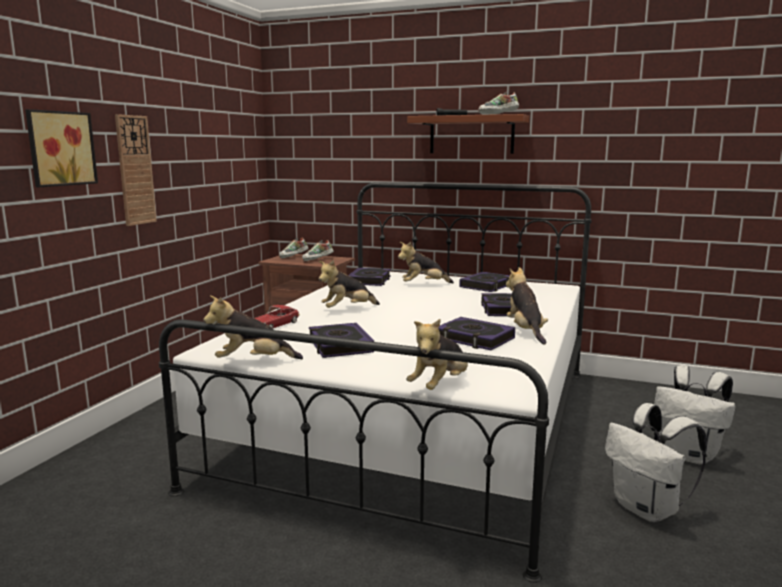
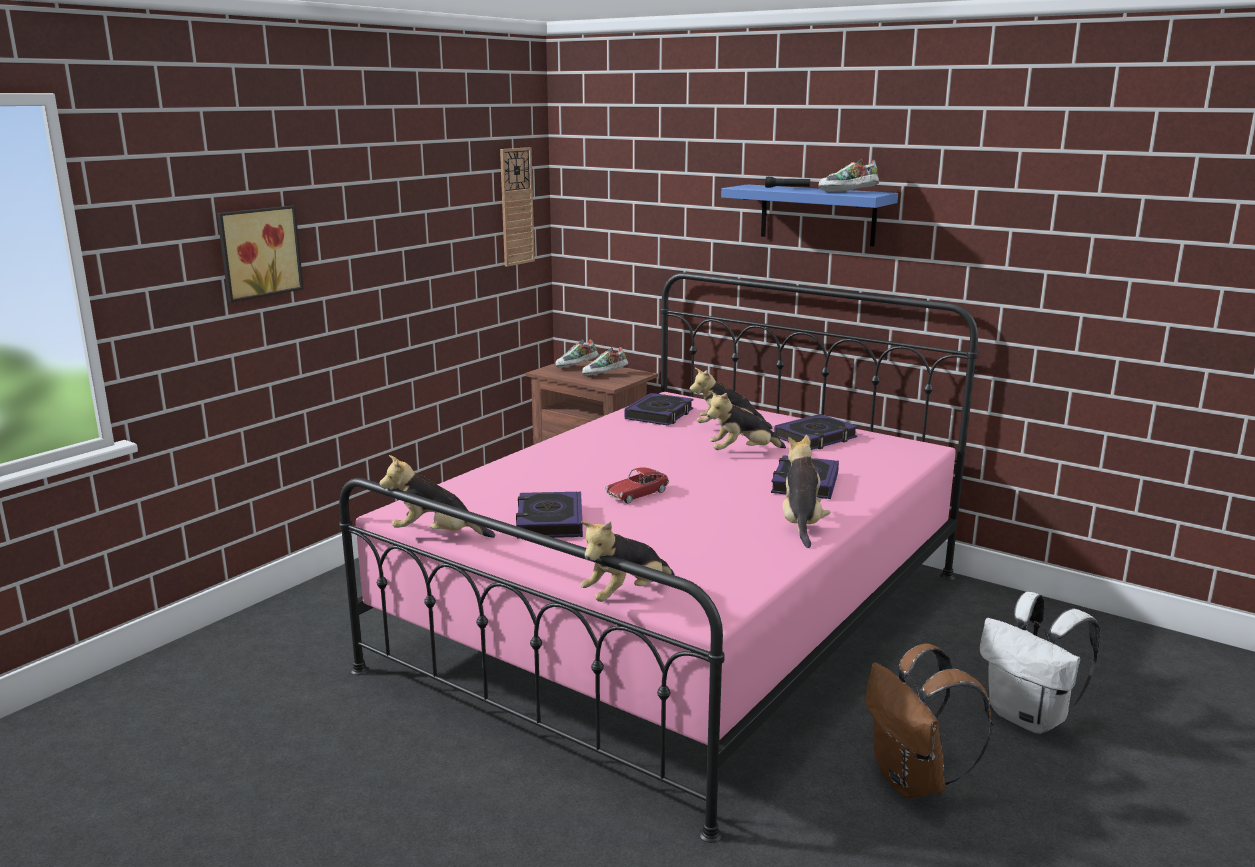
camera: 15 degrees right, 5 degrees up
wall clock [115,114,157,226] -> wall clock moved to [500,147,535,267]
white bed [159,183,592,583] -> pink bed [339,272,978,843]
toy car [254,305,300,329] -> toy car moved to [605,467,669,504]
plush toy [319,260,380,308] -> plush toy moved to [707,391,786,450]
brown shelf [407,114,529,154] -> blue shelf [721,184,898,246]
book [439,317,515,350] -> none
white backpack [605,403,707,522] -> brown backpack [866,643,993,799]

